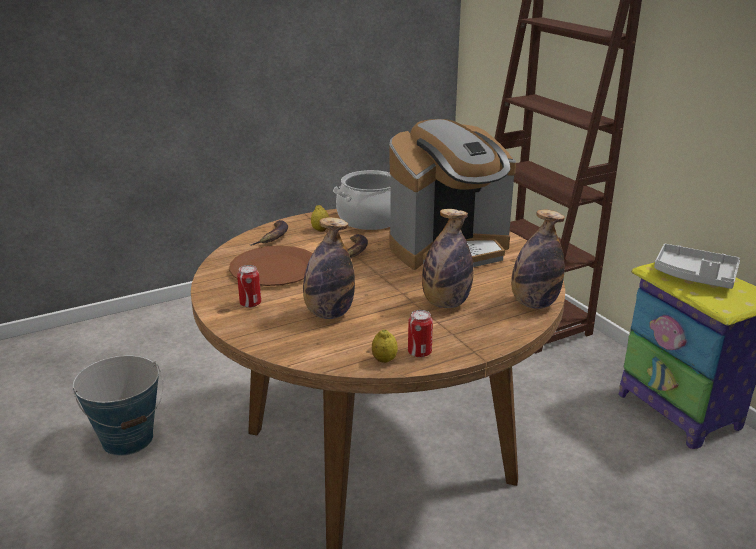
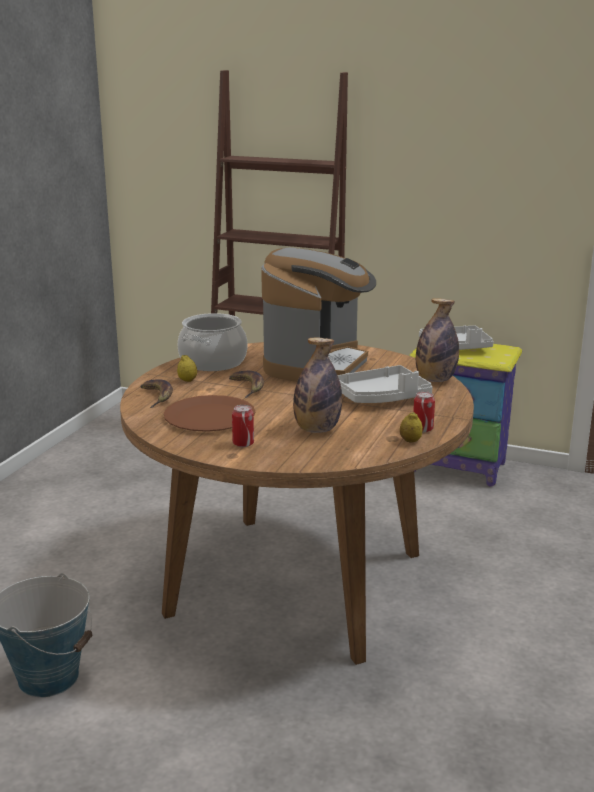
camera: 40 degrees left, 5 degrees down
bottle [422,209,473,308] -> grey tray [338,365,433,403]

